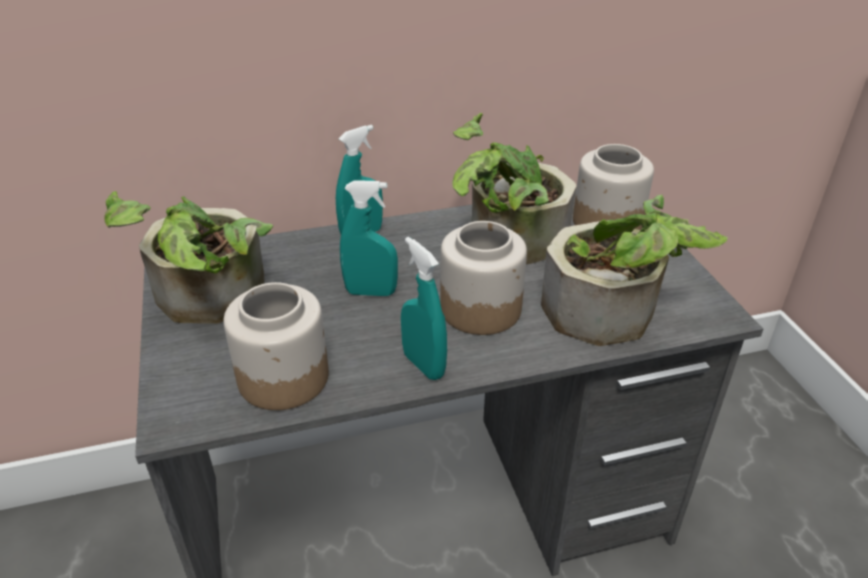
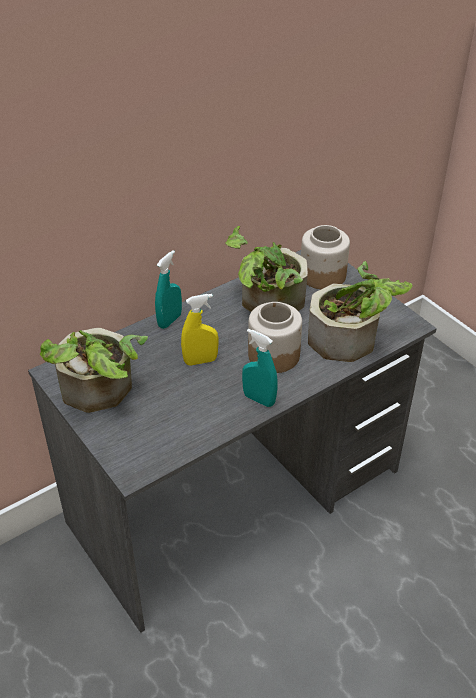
camera: 20 degrees left, 5 degrees up
jar [223,282,329,410] -> none
turquoise spray bottle [340,180,398,296] -> yellow spray bottle [181,294,219,366]

